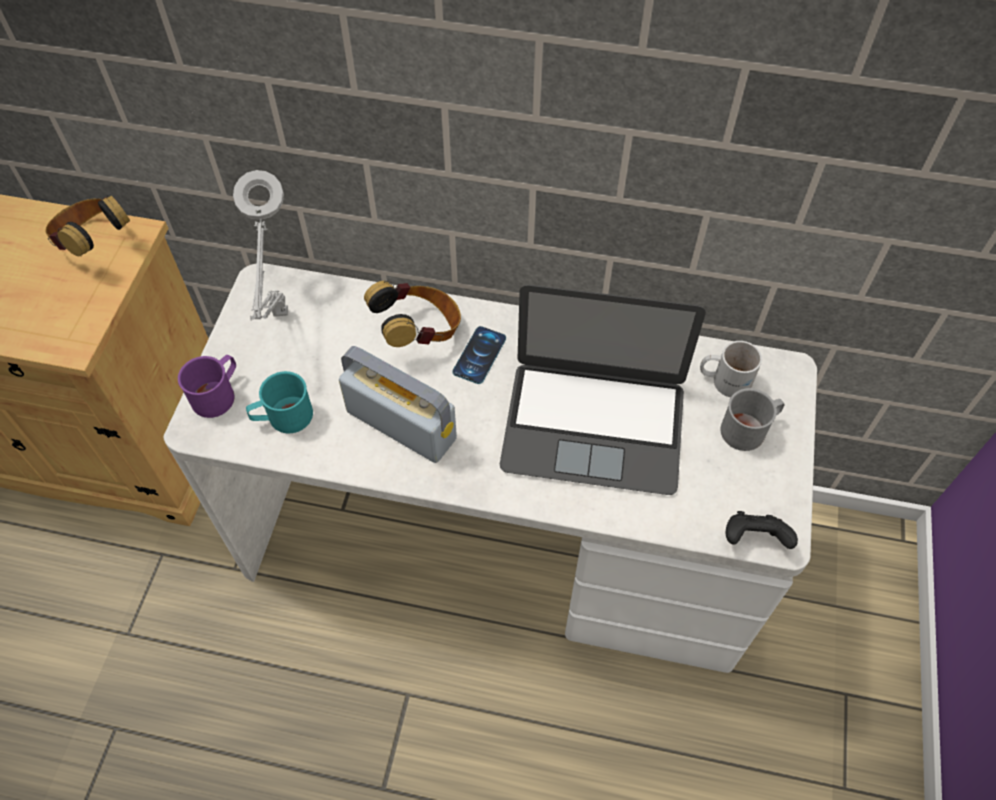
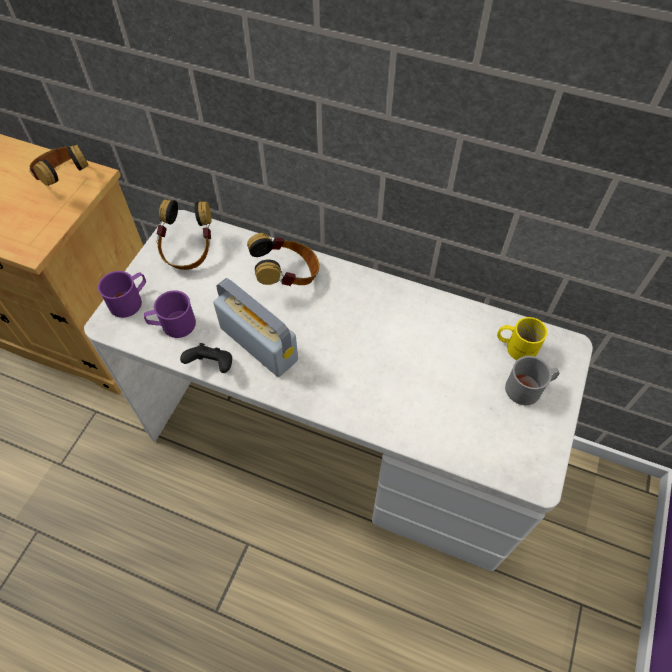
camera: 10 degrees right, 0 degrees up
grey table lamp [233,170,288,320] -> headphones [157,199,211,270]
turquoise mug [246,371,313,433] -> purple mug [144,290,196,338]
phone [453,326,506,384] -> none
laptop [500,285,706,495] -> none
white mug [700,341,762,397] -> yellow mug [497,317,547,360]
black game controller [725,511,798,549] -> black game controller moved to [180,343,232,373]

